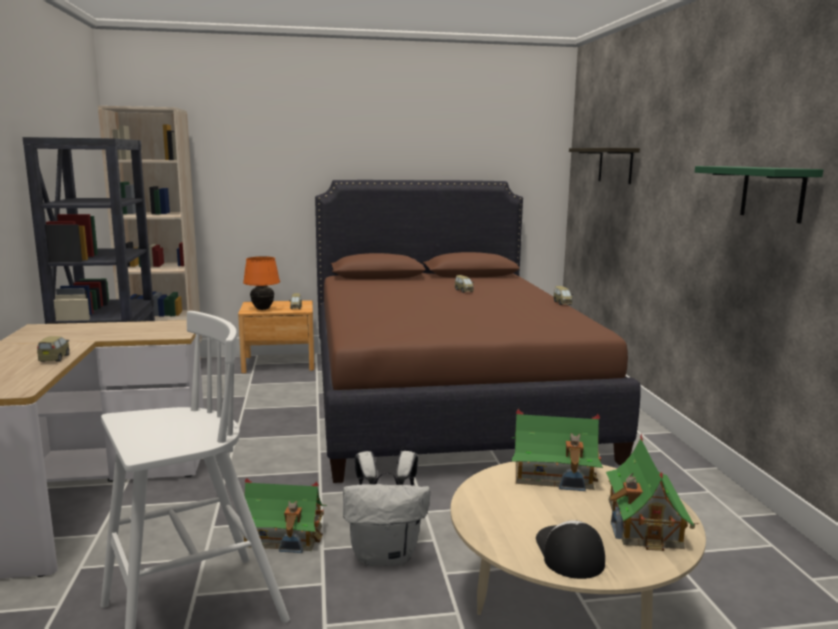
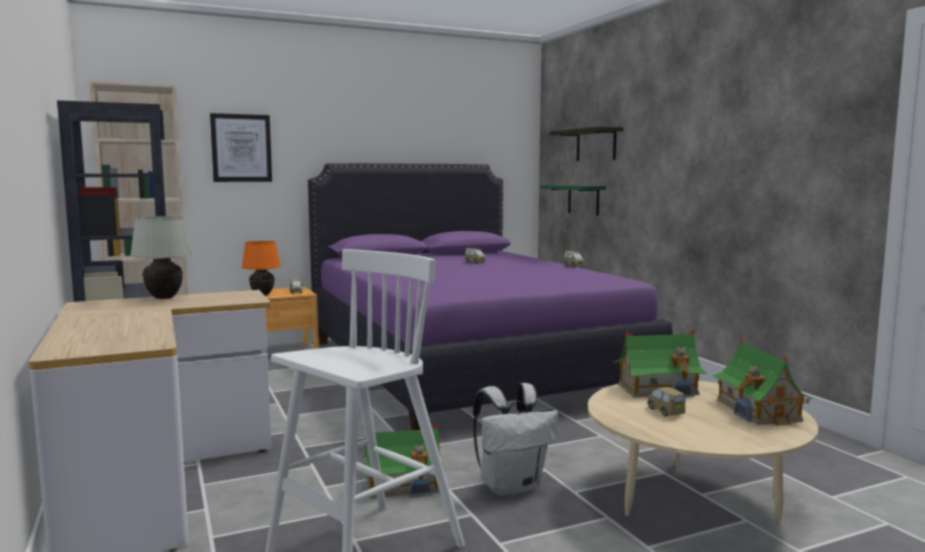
camera: 15 degrees left, 5 degrees down
toy car [37,336,70,362] -> toy car moved to [647,387,685,416]
brown bed [315,180,641,483] -> purple bed [308,163,673,430]
cap [536,520,605,579] -> none
green shelf [695,166,823,224] -> green shelf moved to [541,185,606,216]
none -> white table lamp [130,216,192,299]
none -> picture [210,113,272,182]

